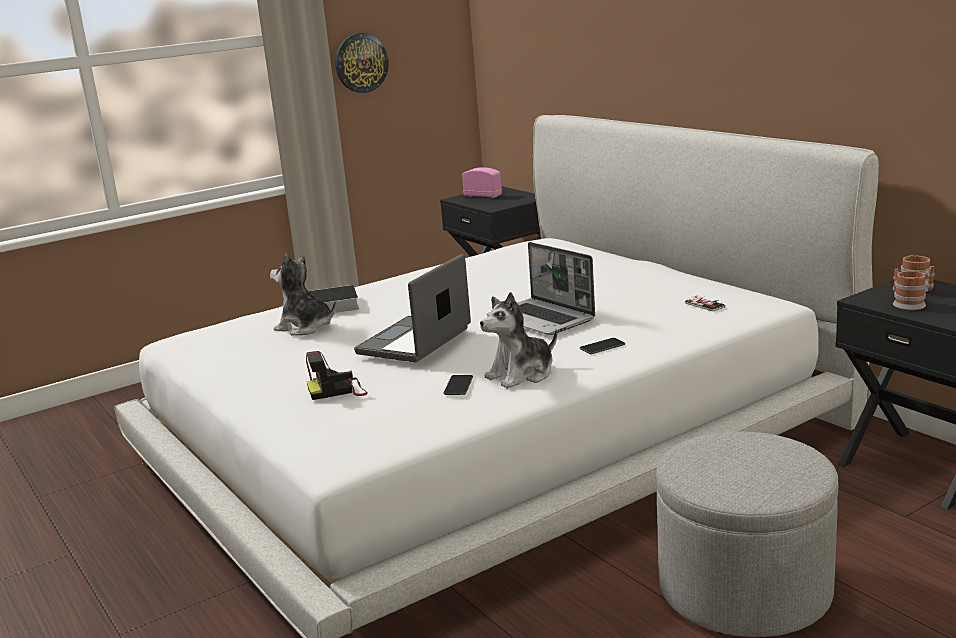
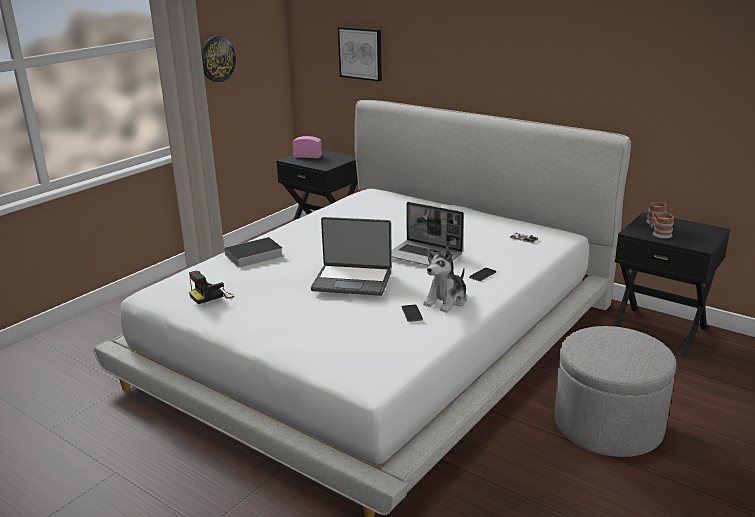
camera: 20 degrees left, 5 degrees up
plush toy [270,254,336,336] -> none
camera [306,351,368,400] -> camera moved to [189,271,234,304]
laptop [354,254,471,362] -> laptop turned 90 degrees counterclockwise [311,217,392,296]
none -> picture [338,27,382,81]

